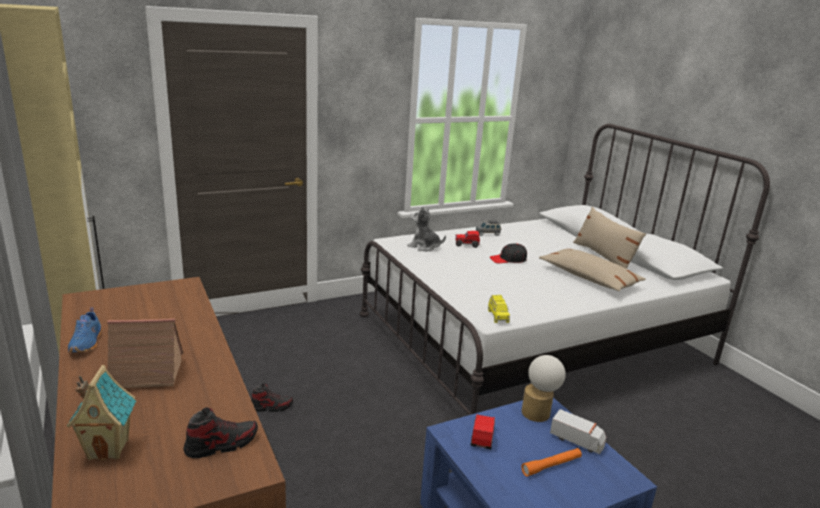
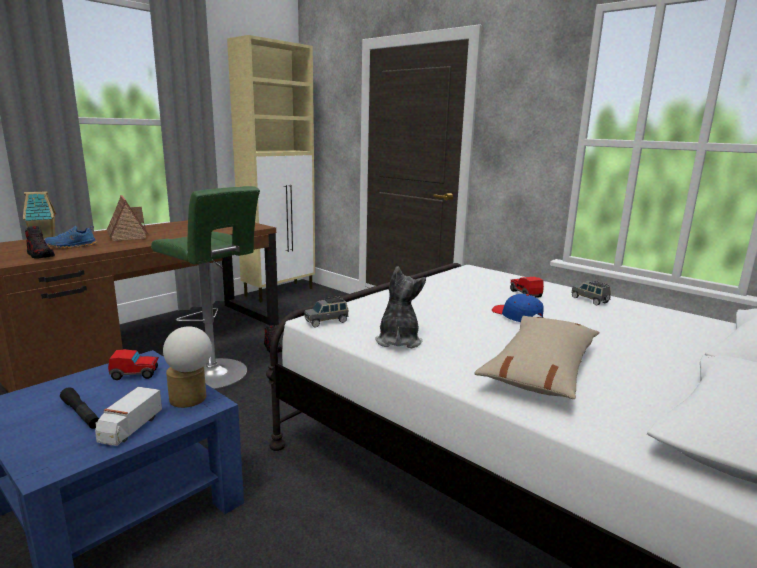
camera: 70 degrees right, 5 degrees down
blue shoe [68,307,102,353] -> blue shoe moved to [44,226,97,249]
plush toy [407,206,446,251] -> plush toy moved to [375,266,426,348]
yellow toy car [488,295,510,323] -> grey toy car [304,296,348,327]
black cap [490,243,527,263] -> blue cap [492,294,544,322]
orange flashlight [521,448,582,476] -> black flashlight [60,387,99,429]
beige pillow [573,207,646,269] -> none
none -> green stool [151,186,260,389]

